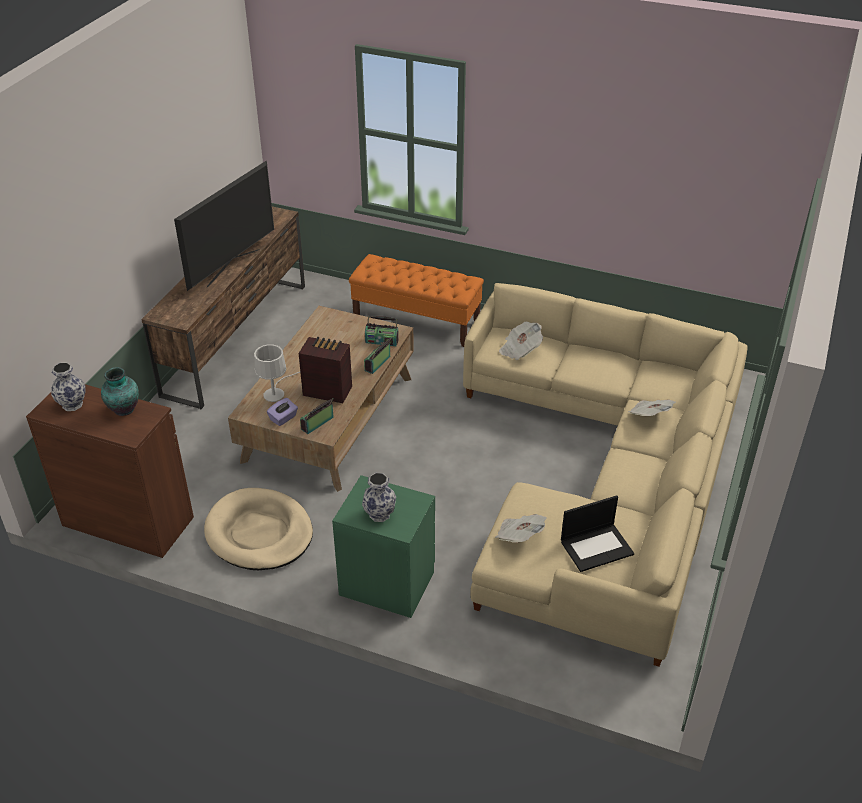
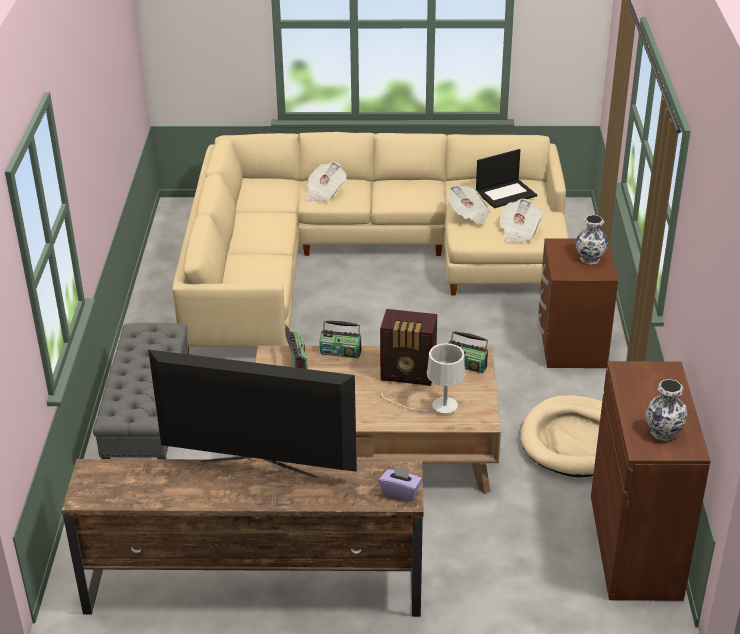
camera: 110 degrees left, 5 degrees down
vase [101,367,139,416] -> none
purple tissue box [267,398,298,426] -> purple tissue box moved to [379,466,422,501]
radio [299,337,352,403] -> radio turned 75 degrees counterclockwise [380,309,437,386]
green nightstand [332,475,435,618] -> brown nightstand [537,238,618,368]
orange bench [349,254,484,347] -> grey bench [93,323,189,459]
newspaper [499,321,543,361] -> newspaper moved to [448,185,491,225]
laptop [561,495,634,572] -> laptop turned 105 degrees clockwise [476,149,537,208]

